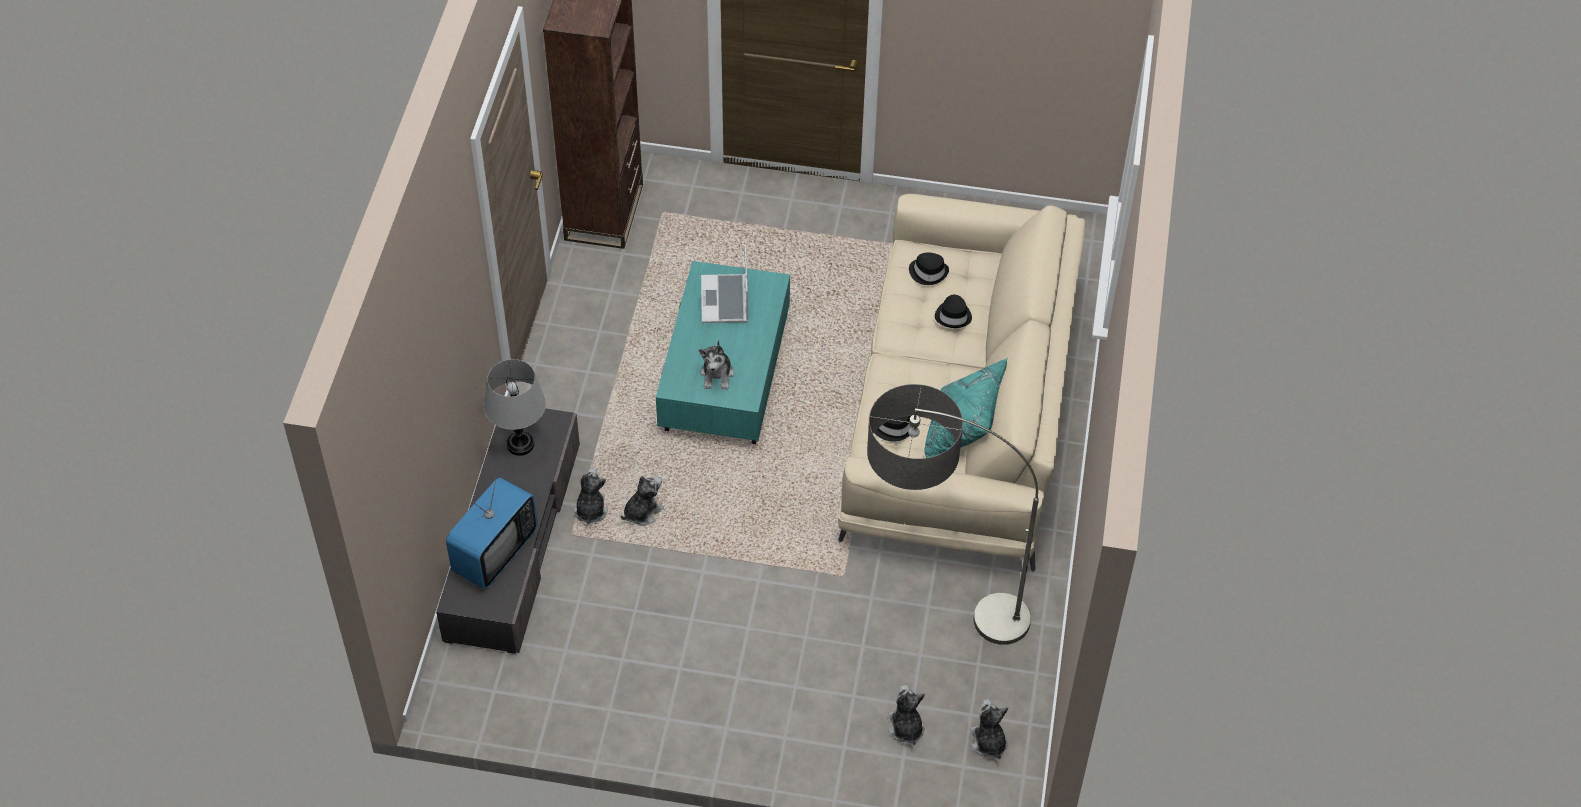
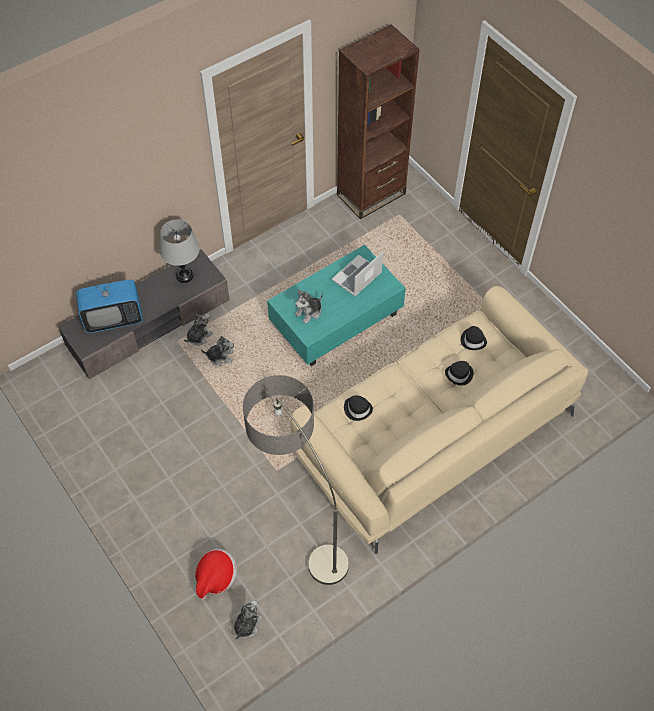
camera: 45 degrees right, 5 degrees up
plush toy [888,684,925,745] -> hat [195,549,237,600]
turquoise pillow [924,358,1008,458] -> none

